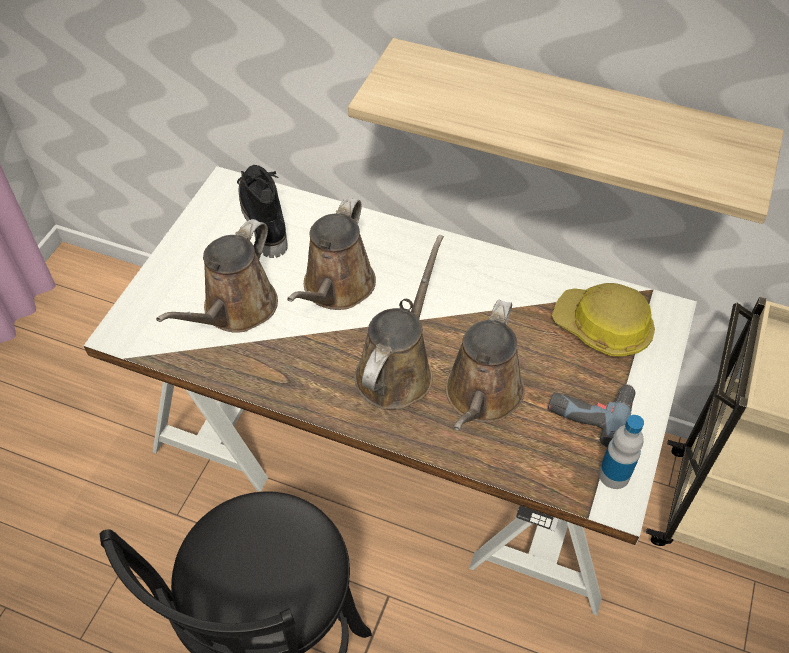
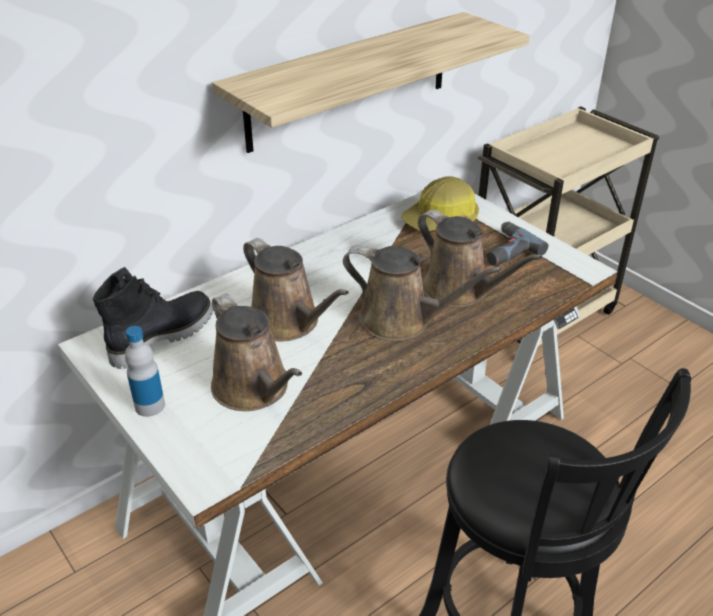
camera: 60 degrees left, 15 degrees down
black boot [237,165,288,258] -> black boot turned 120 degrees clockwise [93,267,214,369]
brown watering can [354,235,444,410] -> brown watering can turned 150 degrees clockwise [343,245,501,341]
bottle [599,415,644,489] -> bottle moved to [125,326,165,417]

